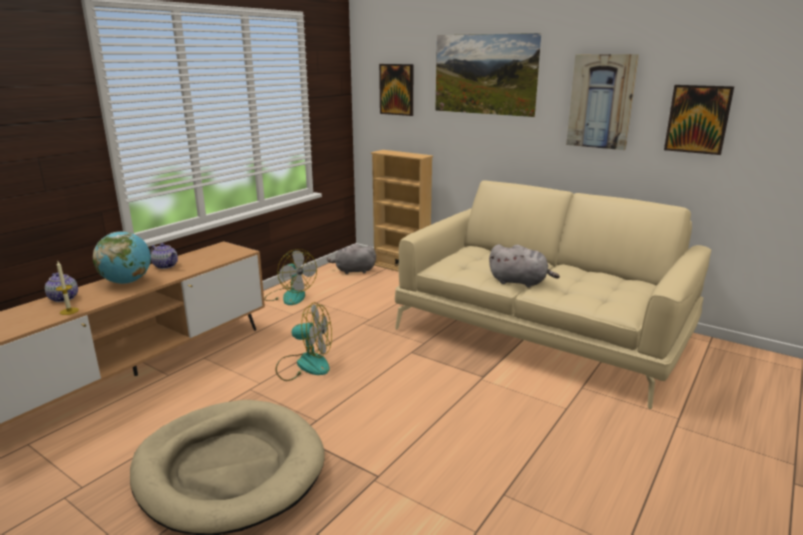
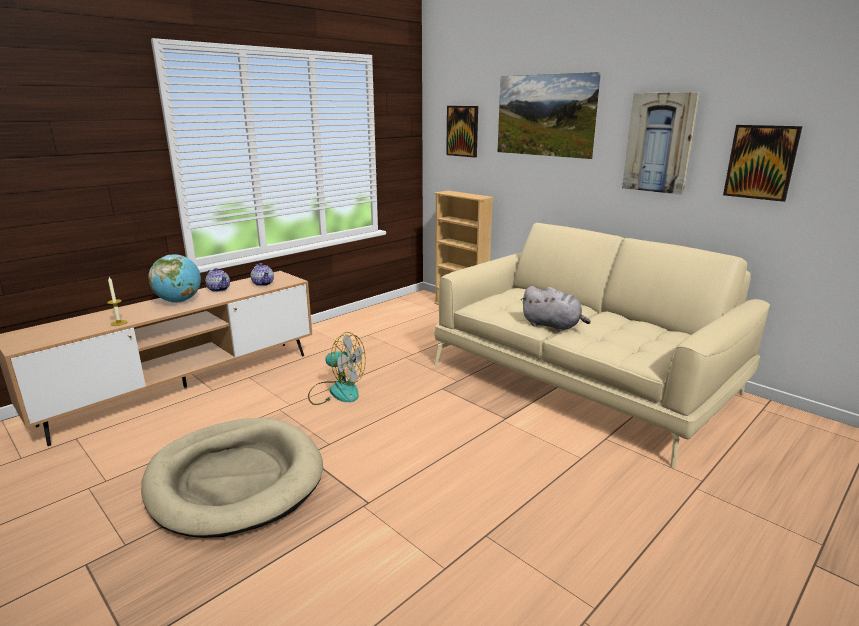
camera: 10 degrees right, 0 degrees up
teapot [45,273,78,302] -> teapot moved to [251,263,274,286]
fan [264,249,317,305] -> none
grey plush toy [327,244,376,274] -> none

